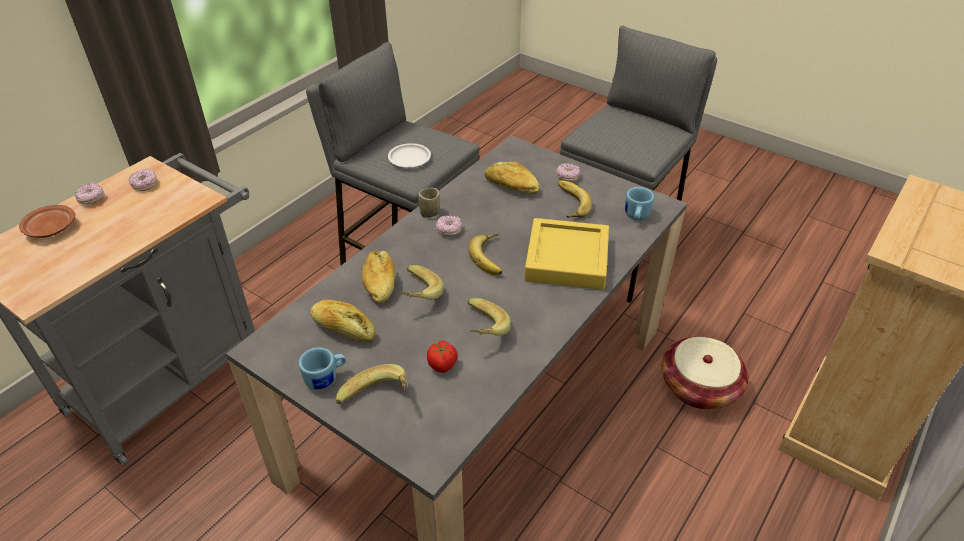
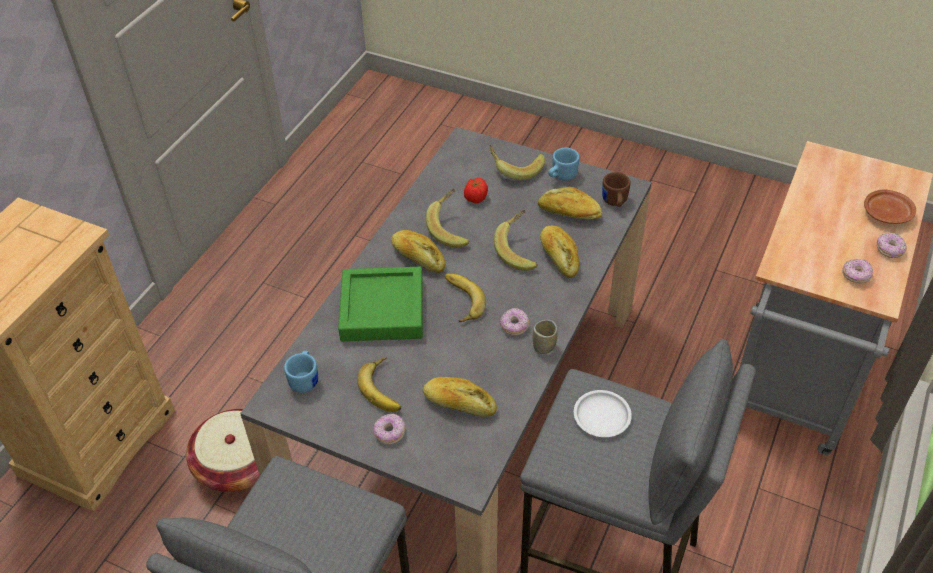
camera: 170 degrees right, 5 degrees up
yellow tray [524,218,609,290] -> green tray [338,267,423,341]
none -> bread [391,230,446,273]
none -> brown mug [602,172,631,207]

